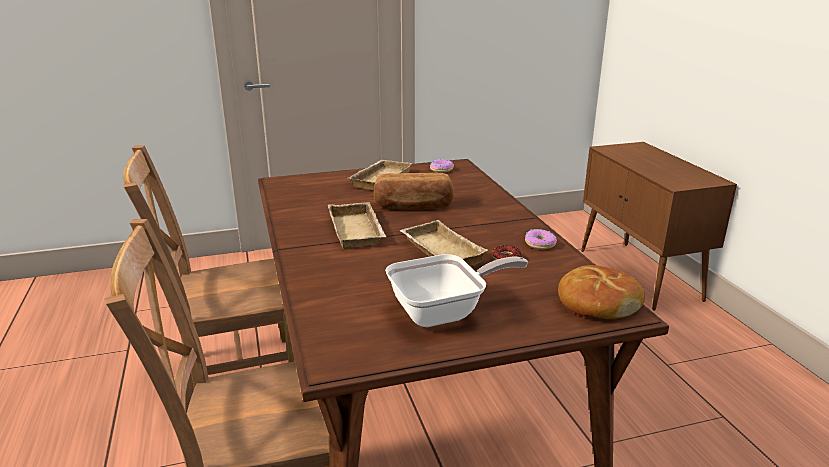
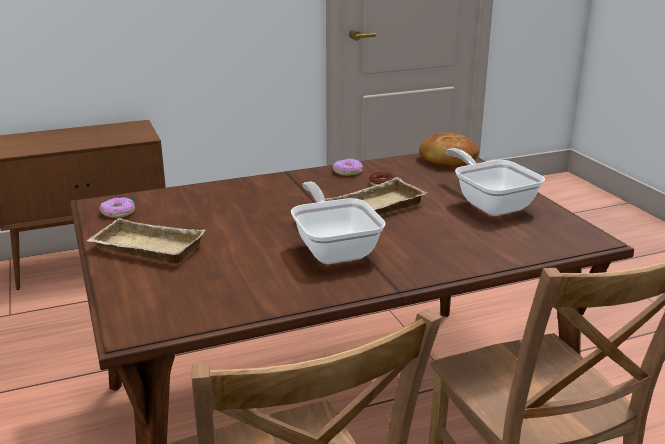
camera: 95 degrees left, 0 degrees up
beige tray [328,202,386,249] -> frying pan [291,182,386,264]
bread [374,173,454,209] -> none

